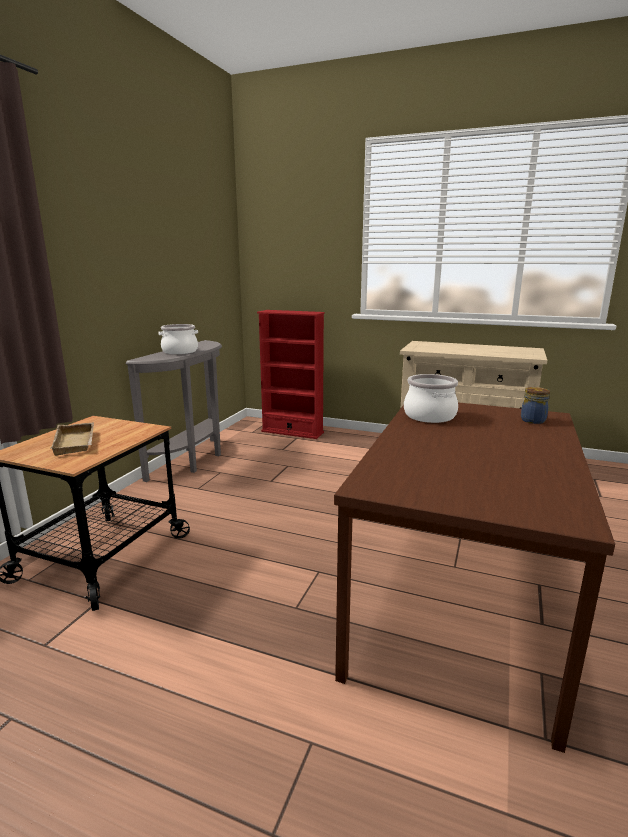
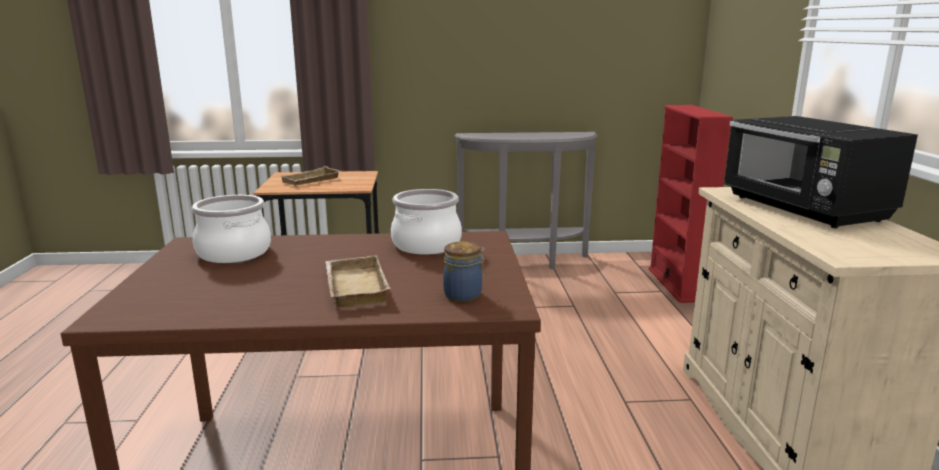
camera: 65 degrees right, 0 degrees up
cooking pot [159,324,198,354] -> cooking pot moved to [192,195,271,263]
none -> beige tray [325,255,390,308]
none -> black microwave [723,116,918,228]

